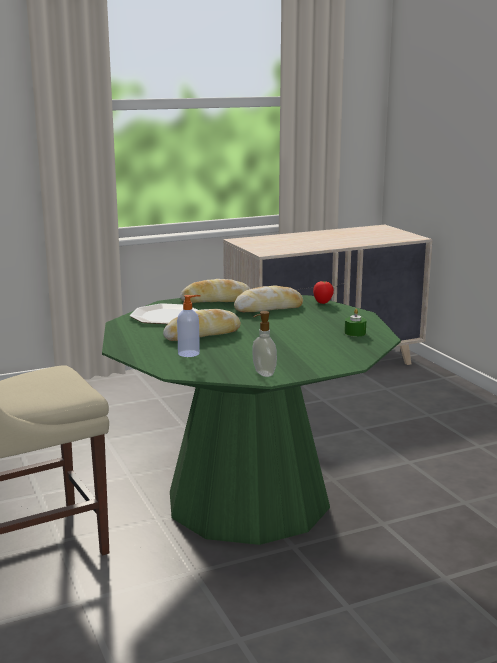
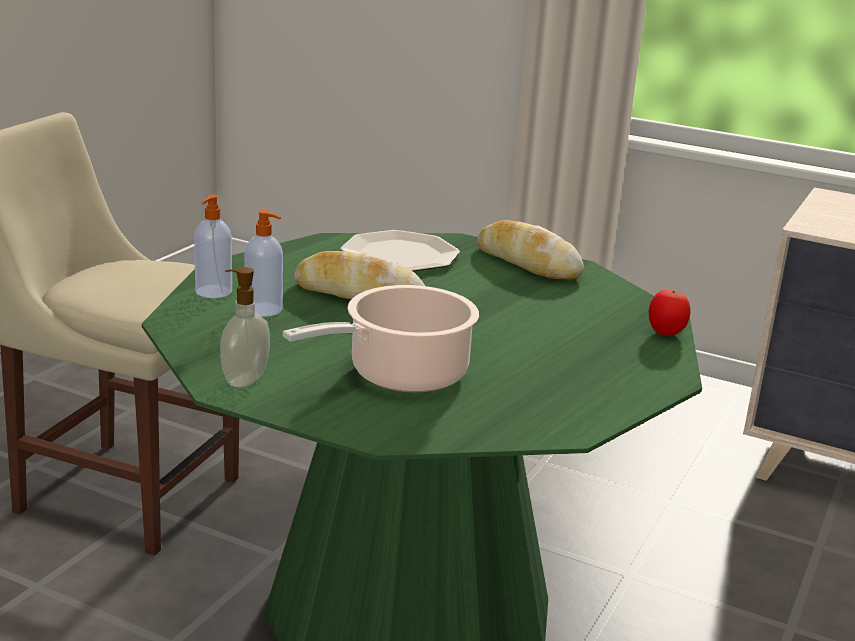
camera: 50 degrees right, 5 degrees up
bread [234,285,303,312] -> none
green candle [345,309,366,337] -> none
none -> soap dispenser [194,194,232,298]
none -> cooking pot [283,285,479,392]

